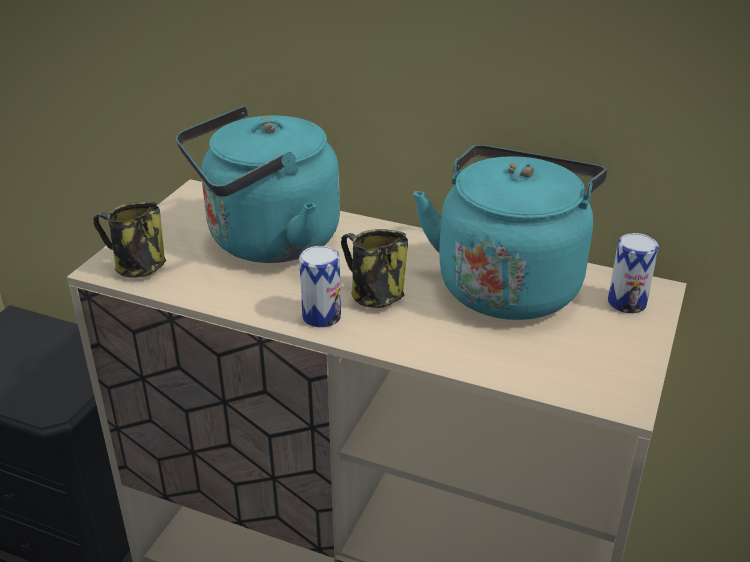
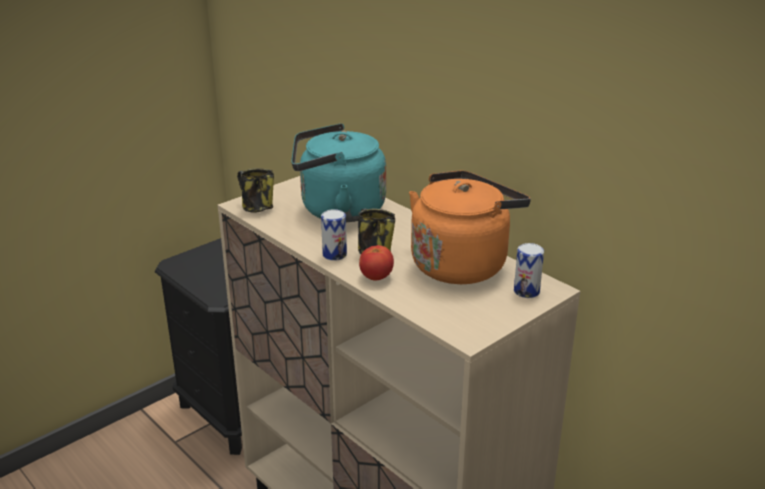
camera: 25 degrees right, 5 degrees down
turquoise kettle [413,145,607,320] -> orange kettle [409,170,531,284]
none -> tomato [359,245,394,281]

